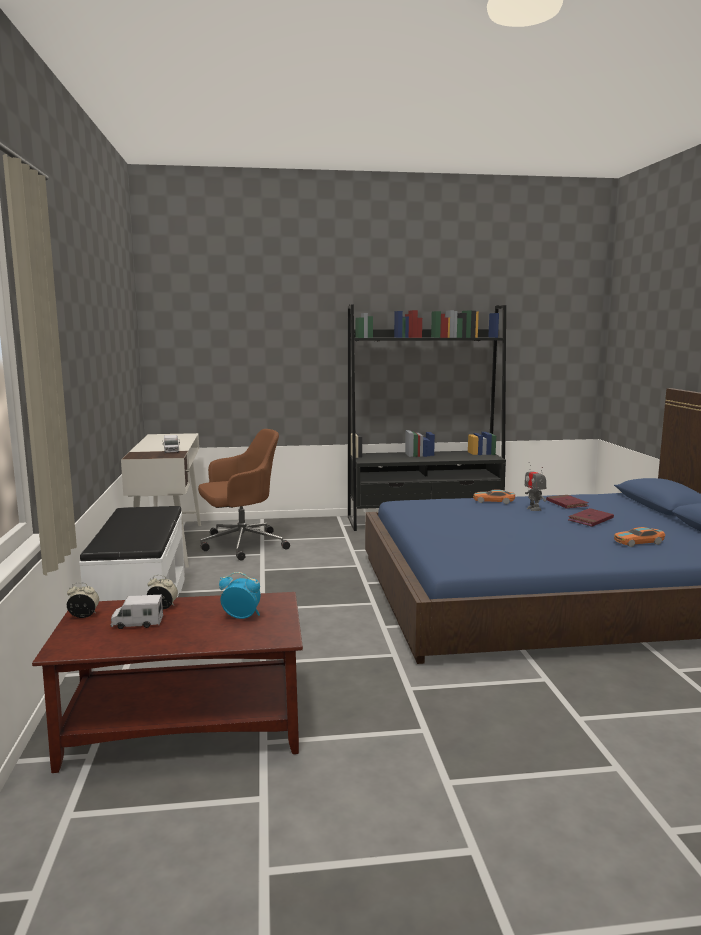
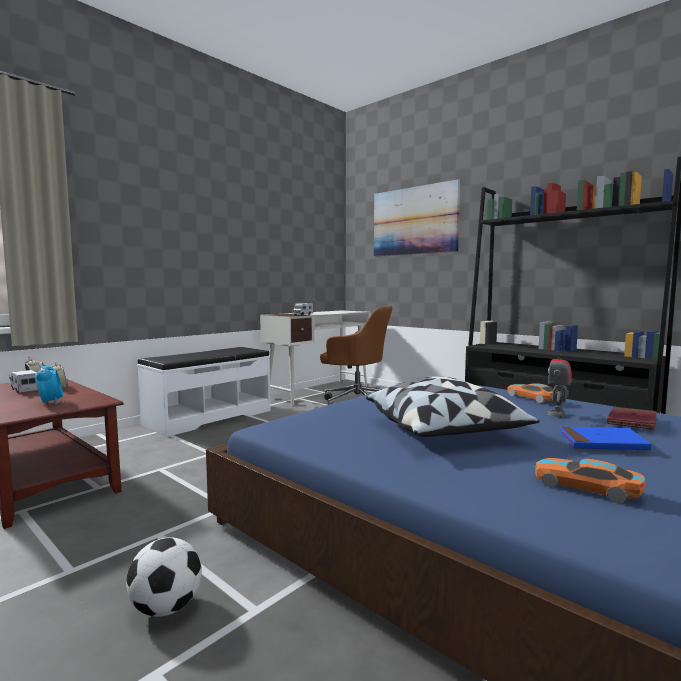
camera: 50 degrees right, 5 degrees down
red book [568,508,614,527] -> blue book [559,427,651,450]
none -> football [126,537,202,617]
none -> pillow [366,377,540,437]
none -> picture [374,179,460,256]

